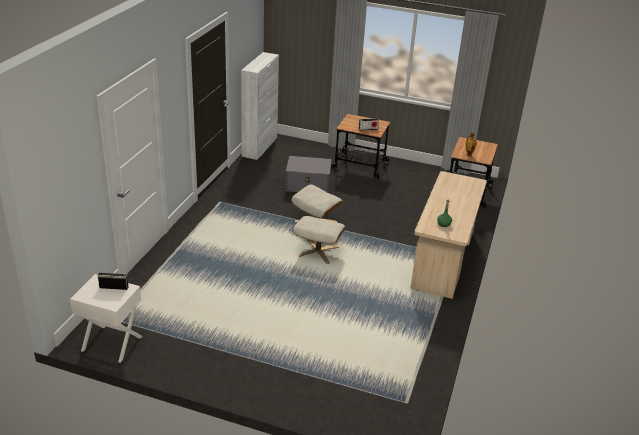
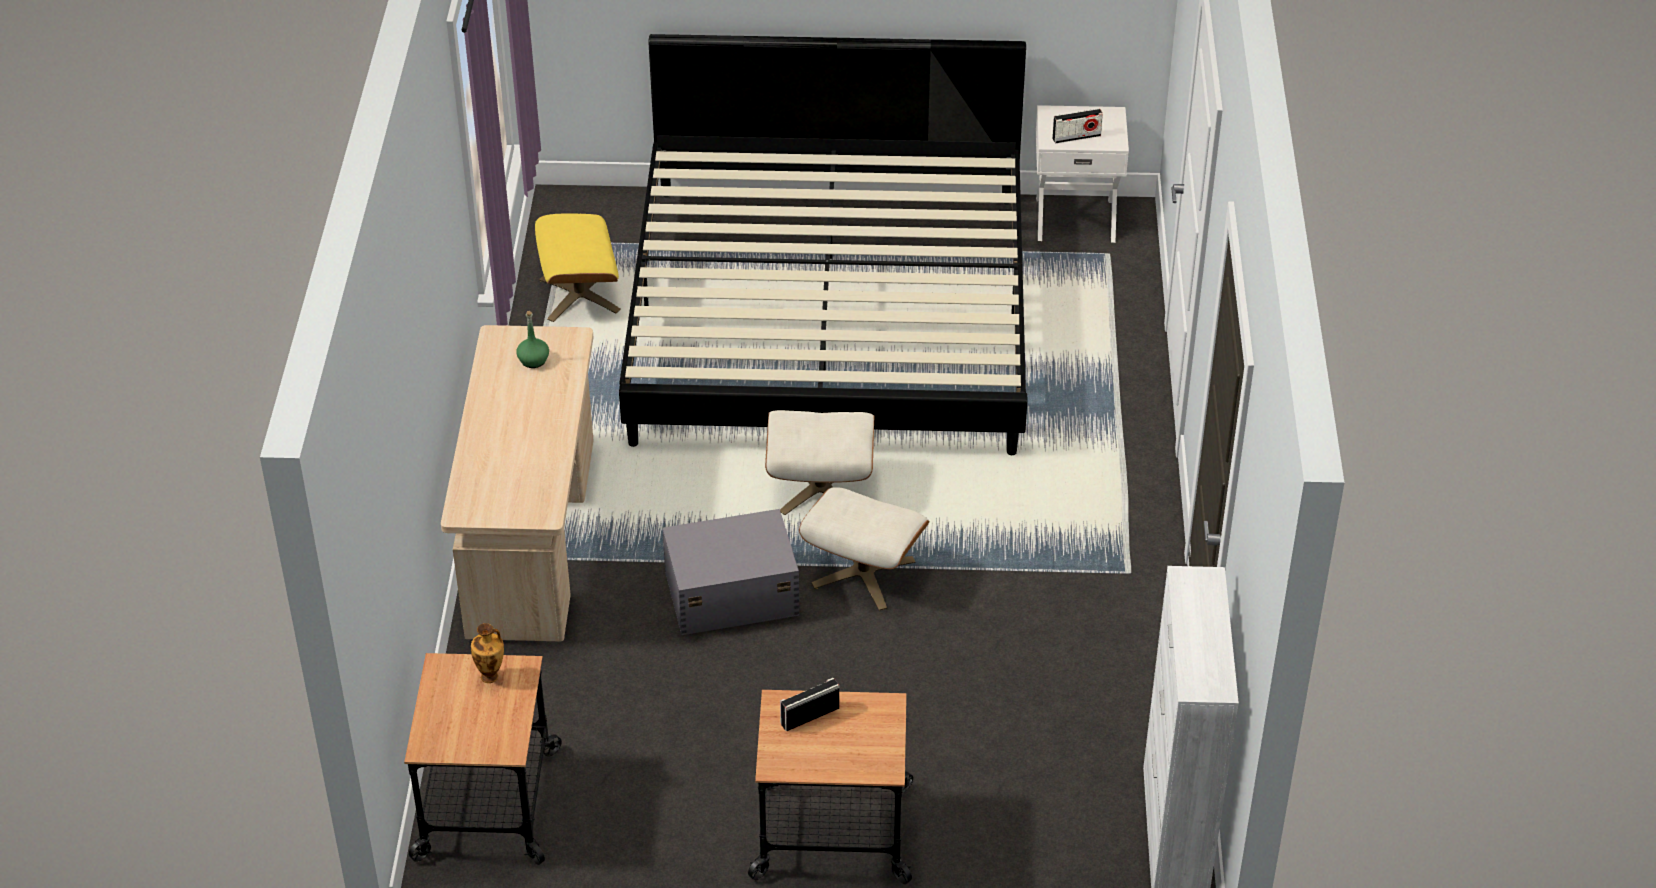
camera: 165 degrees right, 10 degrees up
grey storage box [285,156,332,193] -> grey storage box moved to [662,509,800,635]
none -> yellow ottoman [535,213,621,322]
none -> bed [619,34,1027,455]

